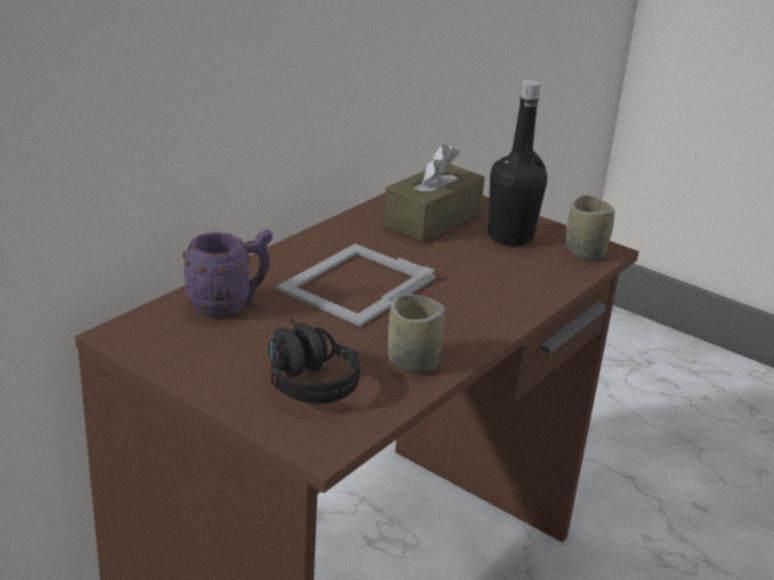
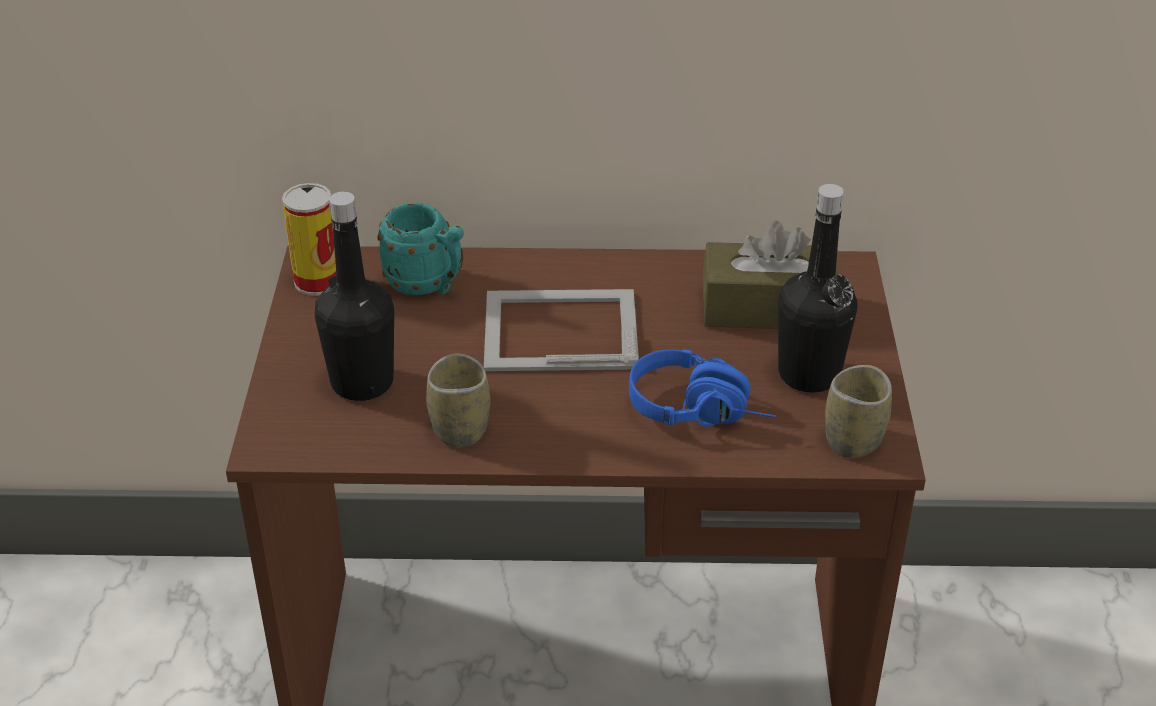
camera: 55 degrees right, 10 degrees up
purple mug [182,230,273,316] -> turquoise mug [377,202,464,295]
black headphones [269,318,361,403] -> black bottle [315,192,394,401]
none -> can [282,183,336,296]
none -> blue headphones [629,349,776,426]

